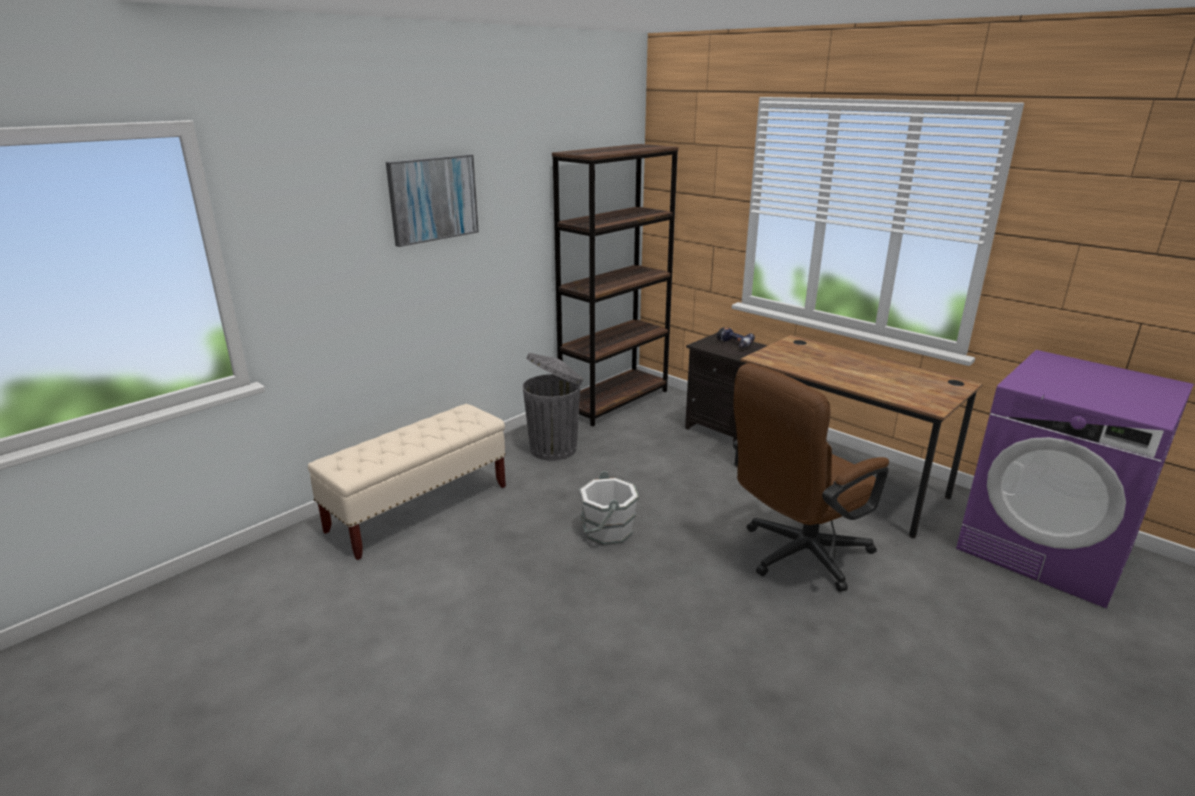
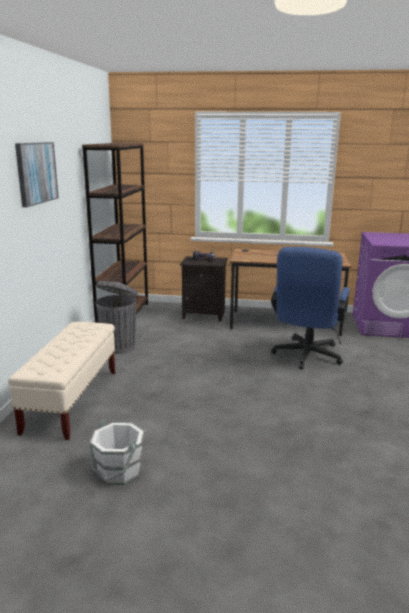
camera: 35 degrees left, 5 degrees down
white bucket [579,471,639,545] -> white bucket moved to [89,420,145,485]
brown office chair [733,363,889,592] -> blue office chair [271,247,350,370]

